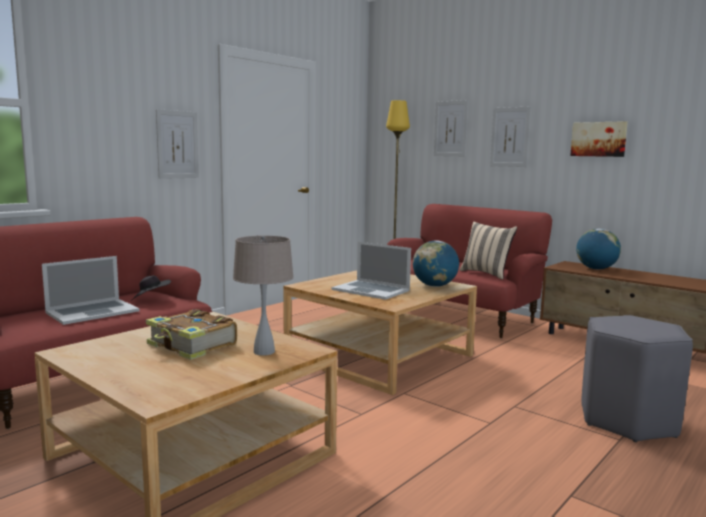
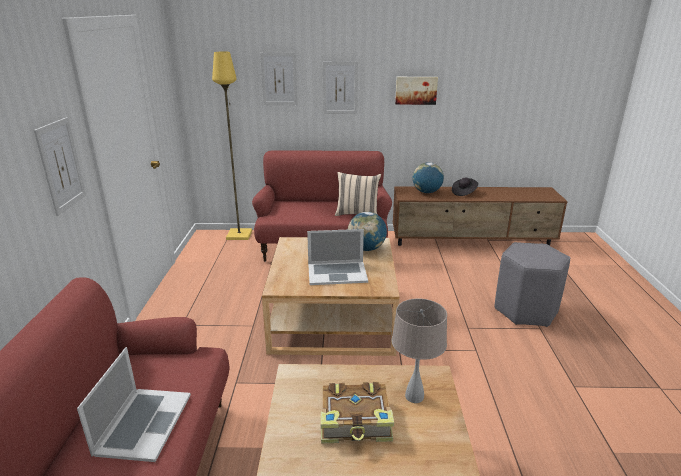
camera: 40 degrees left, 15 degrees up
black hat [131,275,171,301] -> black hat moved to [452,178,478,196]

